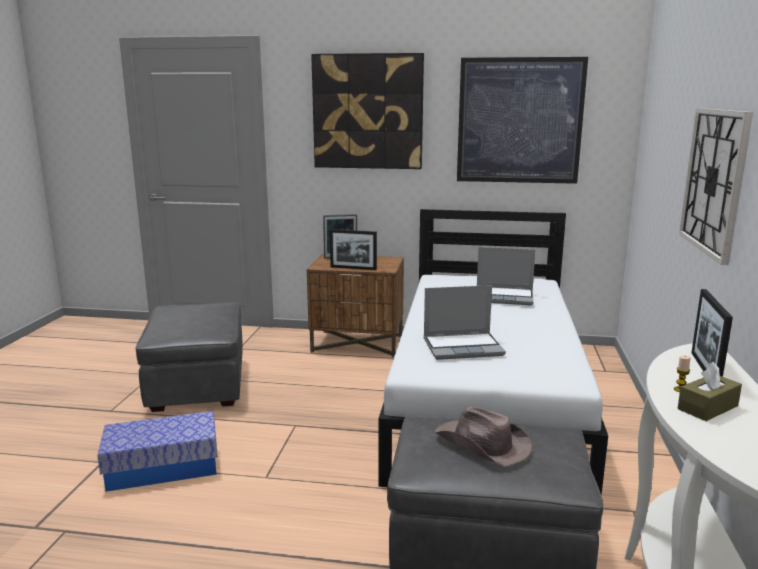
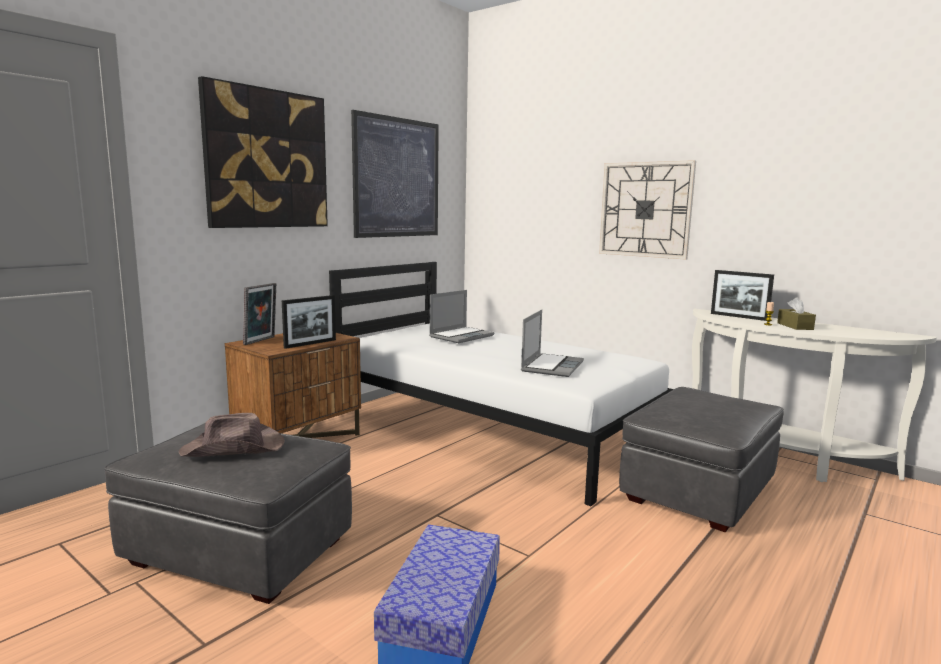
camera: 60 degrees left, 5 degrees down
brown hat [434,406,532,467] -> brown hat moved to [179,413,285,457]

